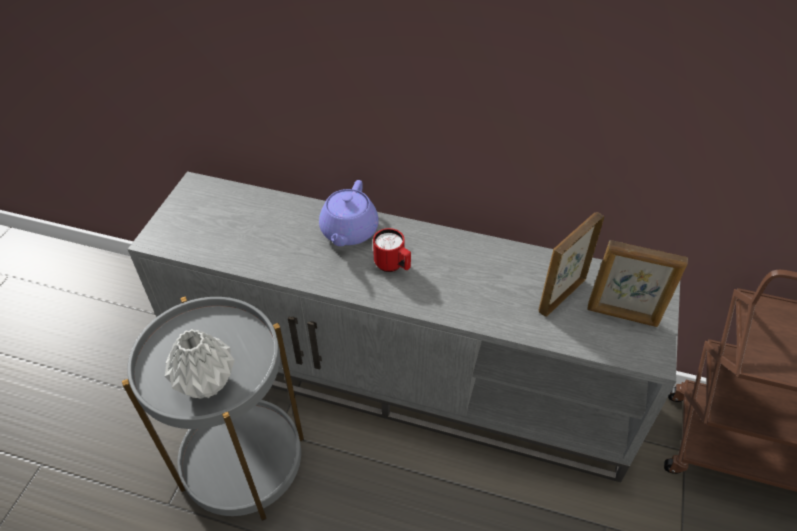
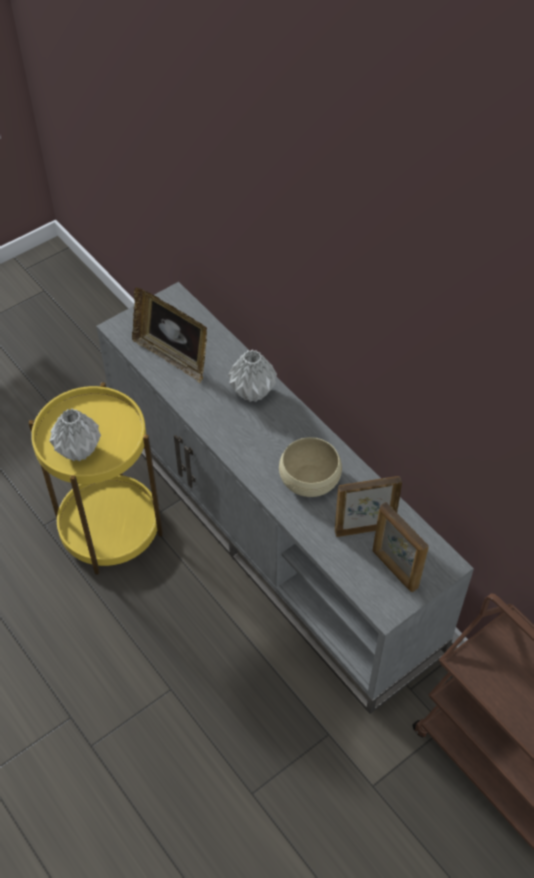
camera: 35 degrees right, 5 degrees up
grey side table [122,296,304,521] -> yellow side table [29,382,163,575]
purple teapot [319,180,379,246] -> grey vase [228,350,277,402]
red mug [373,228,411,272] -> none
none -> picture frame [132,287,207,383]
none -> beige bowl [279,437,342,497]

